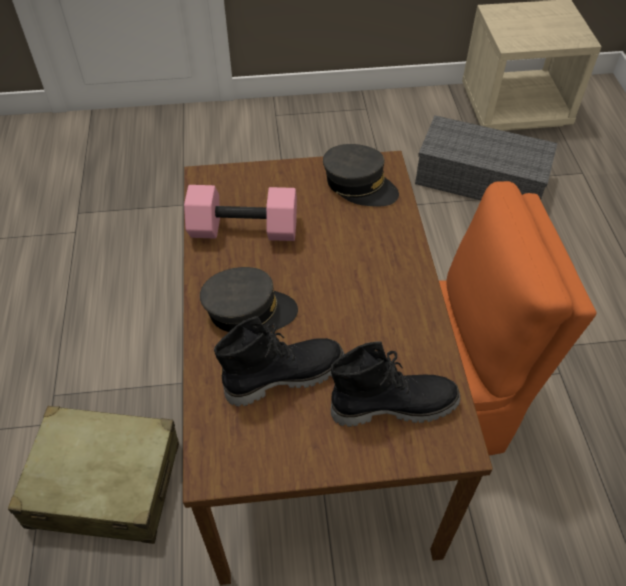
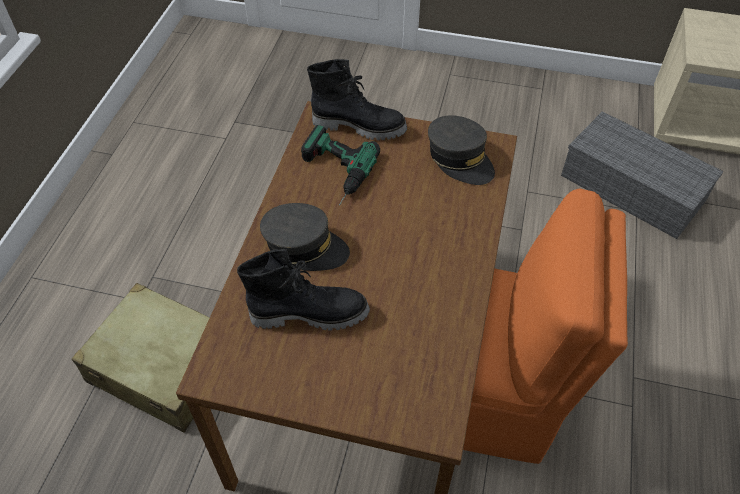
camera: 20 degrees right, 0 degrees up
pink dumbbell [184,185,297,241] -> power drill [301,125,380,205]
black boot [331,341,460,427] -> black boot moved to [307,59,407,140]

